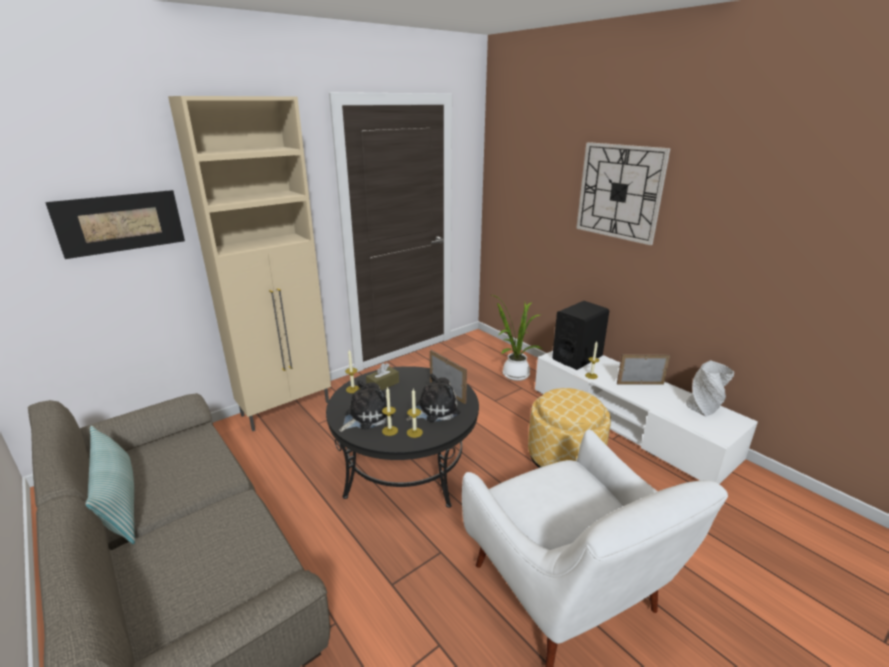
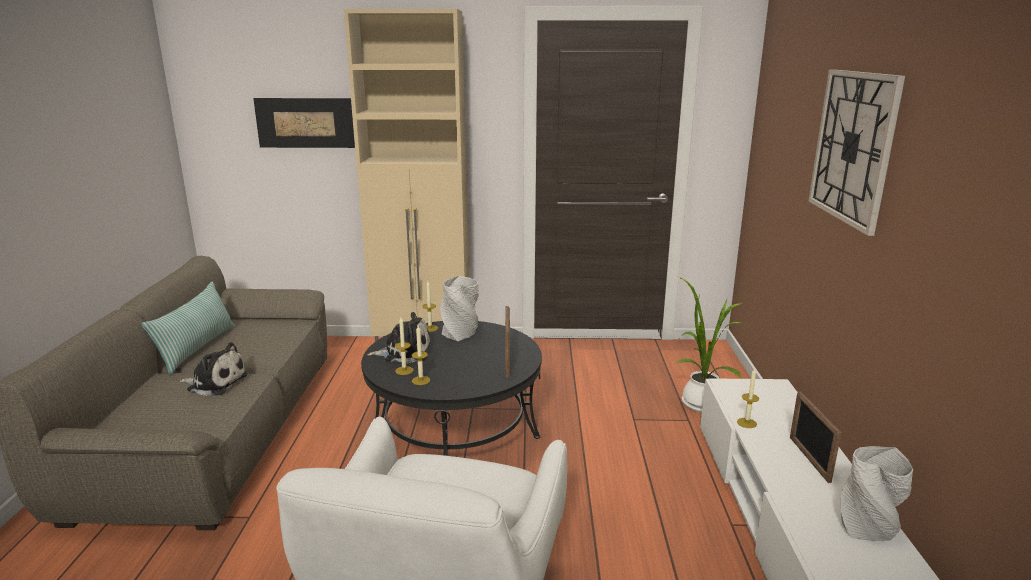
camera: 40 degrees right, 5 degrees down
brown tissue box [366,363,399,390] -> grey vase [441,276,479,341]
plush toy [406,373,460,422] -> plush toy moved to [180,342,248,396]
ottoman [528,388,611,468] -> none
black speaker [552,301,609,370] -> none
picture frame [617,354,670,385] -> picture frame turned 135 degrees counterclockwise [790,391,841,483]

